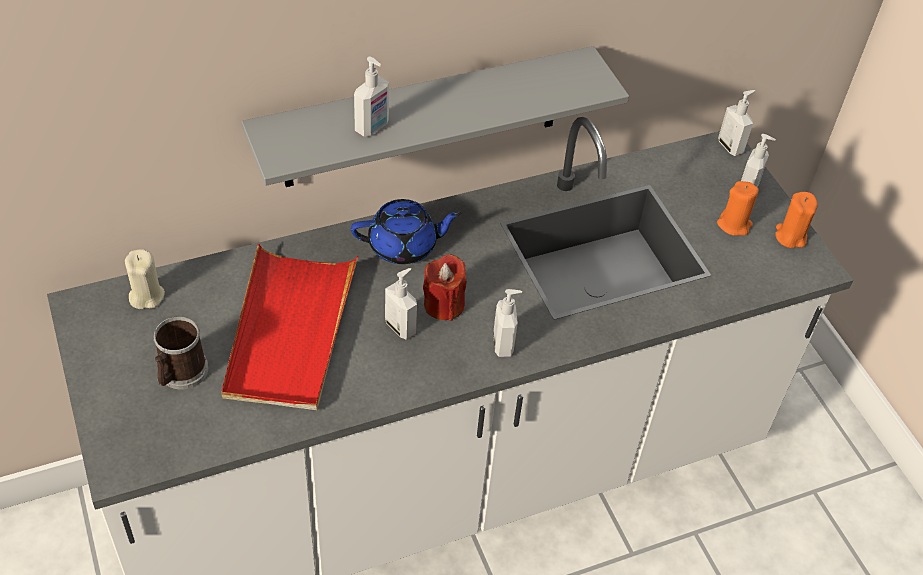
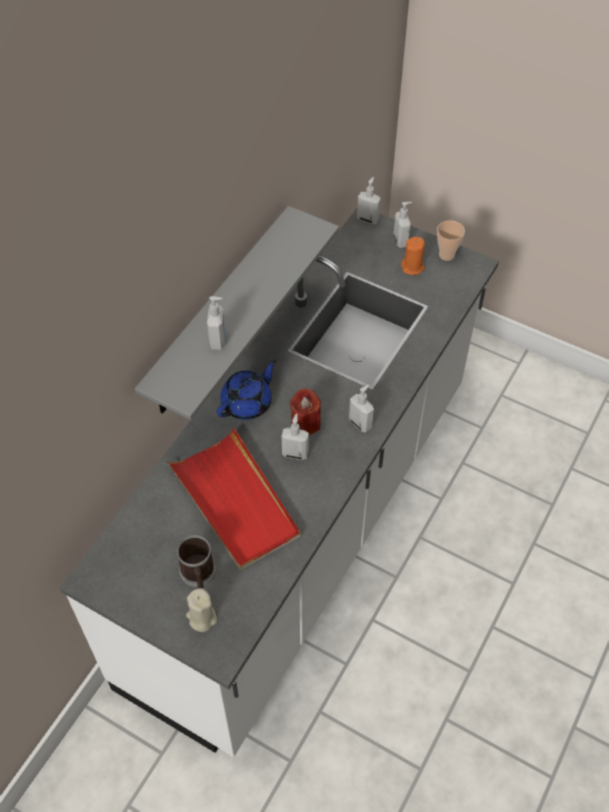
camera: 35 degrees left, 5 degrees up
beige candle [125,249,165,309] -> beige candle moved to [186,588,217,632]
orange candle [775,192,818,248] -> cup [437,220,465,261]

